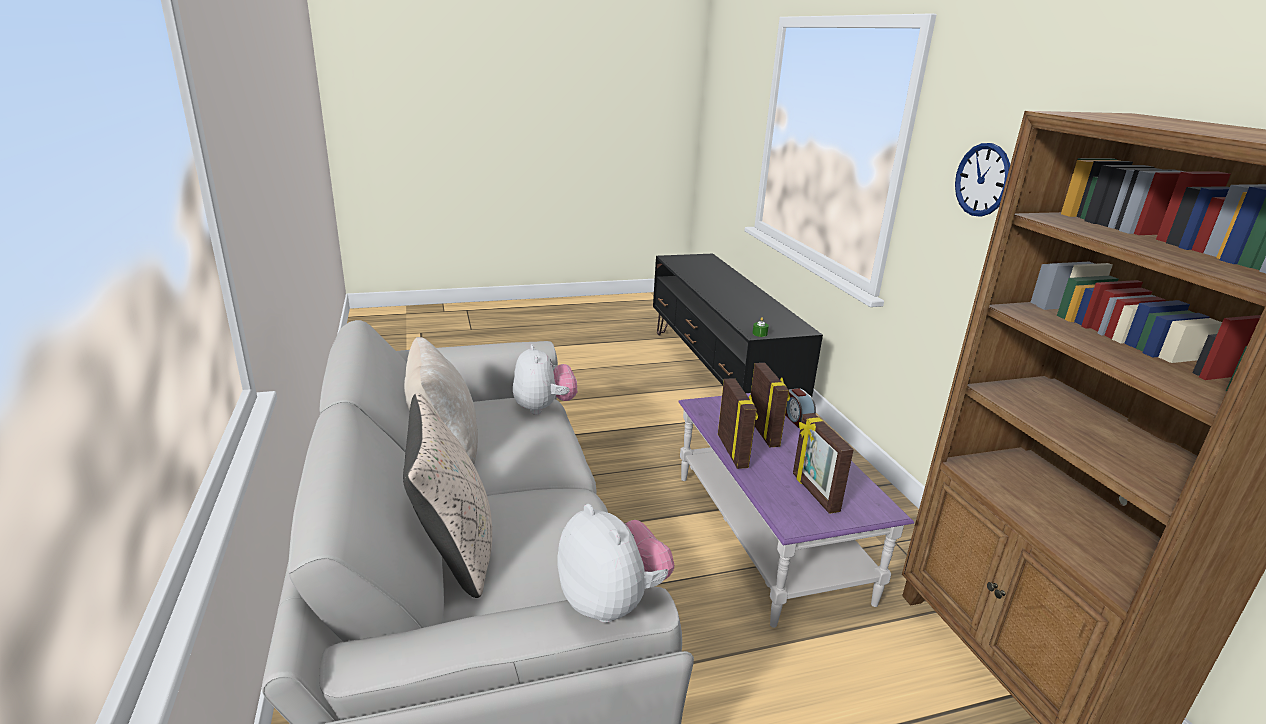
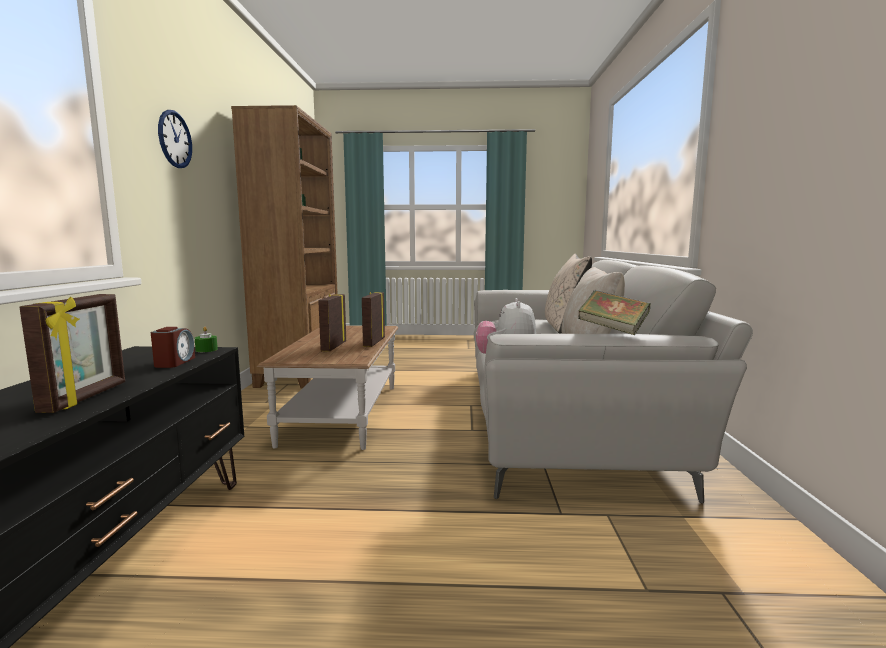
camera: 160 degrees left, 15 degrees down
plush toy [557,504,674,623] -> none
purple coffee table [678,393,914,628] -> brown coffee table [257,326,398,450]
alarm clock [785,388,816,428] -> alarm clock moved to [151,327,195,368]
picture frame [793,413,854,514] -> picture frame moved to [19,294,125,413]
none -> book [579,290,651,335]

